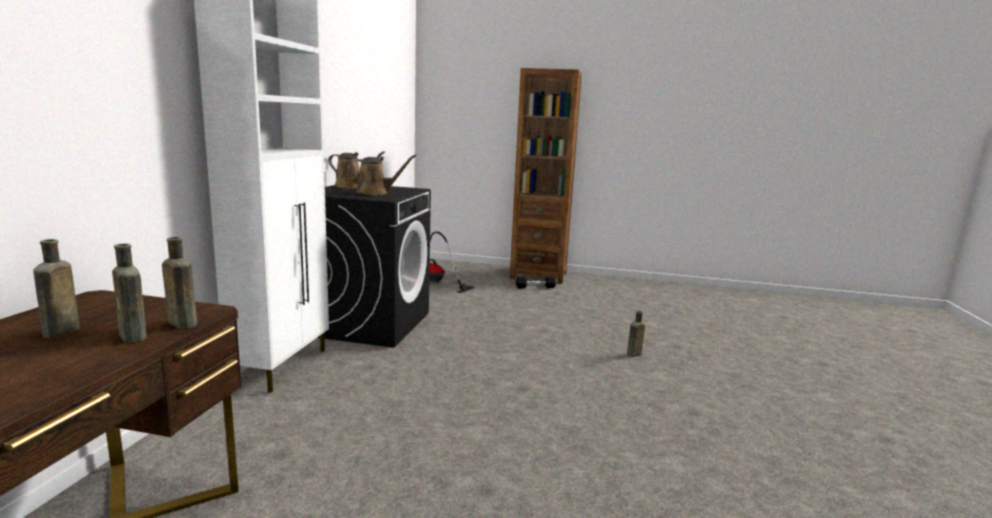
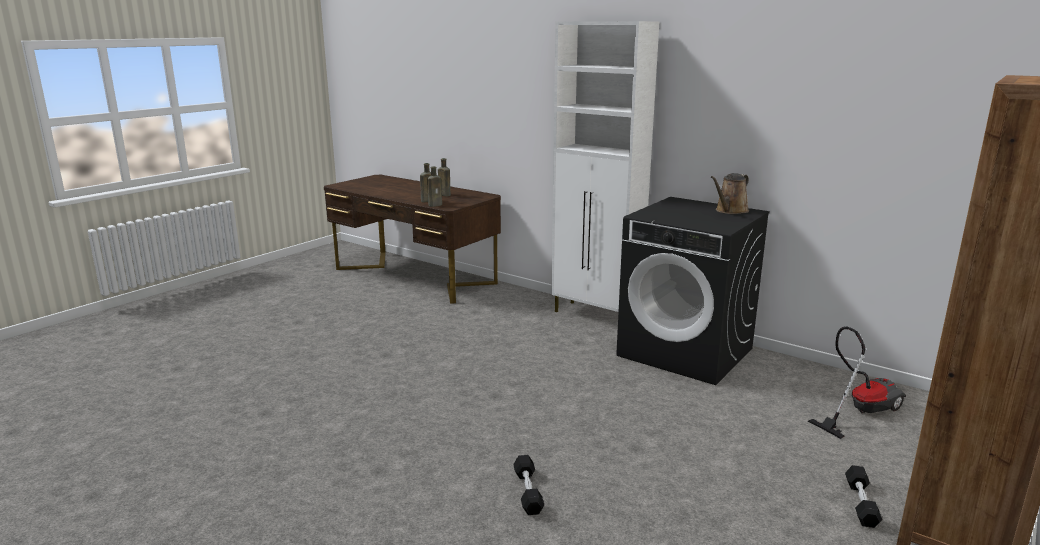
camera: 115 degrees right, 5 degrees up
brown watering can [347,154,417,195] -> none
brown bottle [627,311,645,357] -> black dumbbell [513,455,544,515]

